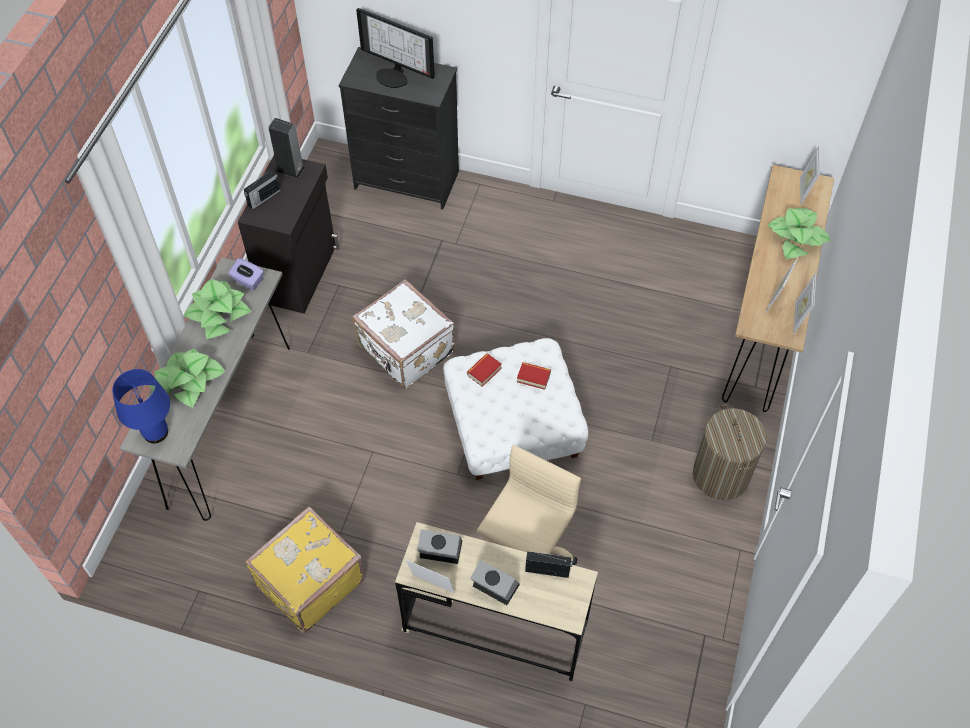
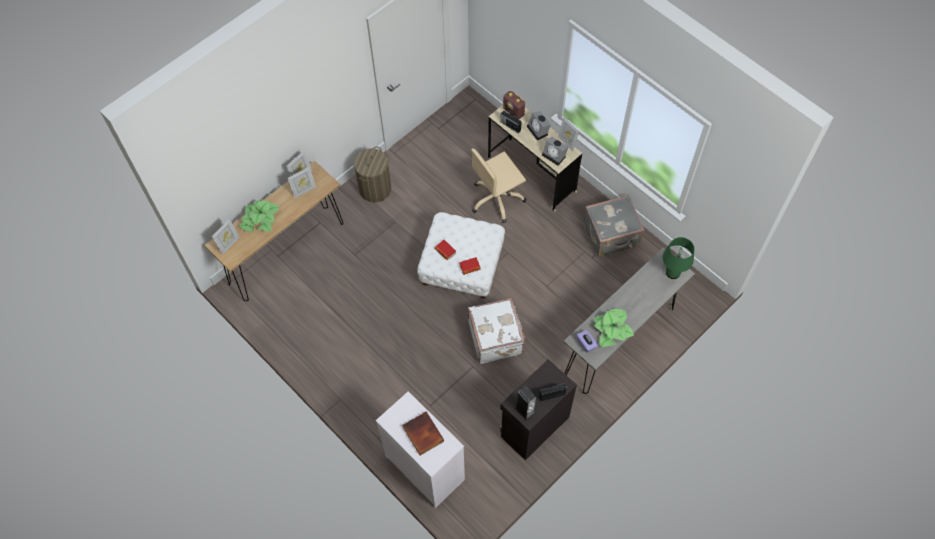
camera: 150 degrees left, 5 degrees up
blue table lamp [112,369,170,443] -> green table lamp [663,237,694,279]
potted plant [149,349,225,408] -> none
yellow suitcase [245,506,365,634] -> grey suitcase [583,195,645,257]
black dresser [339,47,459,210] -> white dresser [376,391,465,508]
monitor [356,8,435,88] -> book [402,412,444,455]
none -> radio [503,91,526,120]

